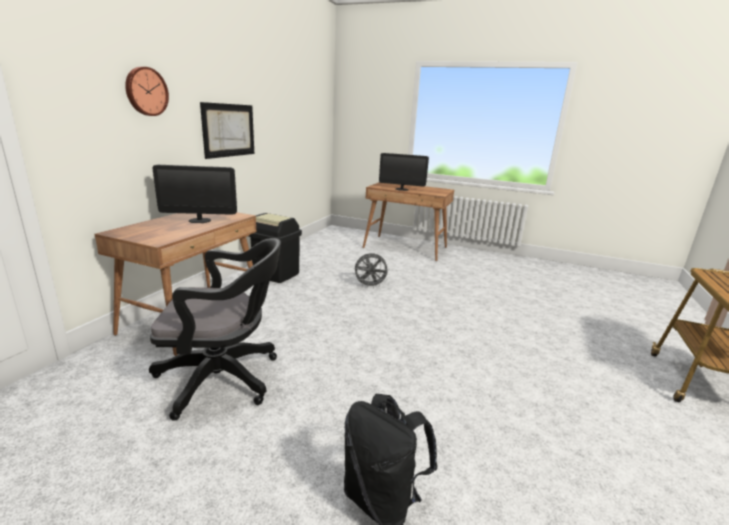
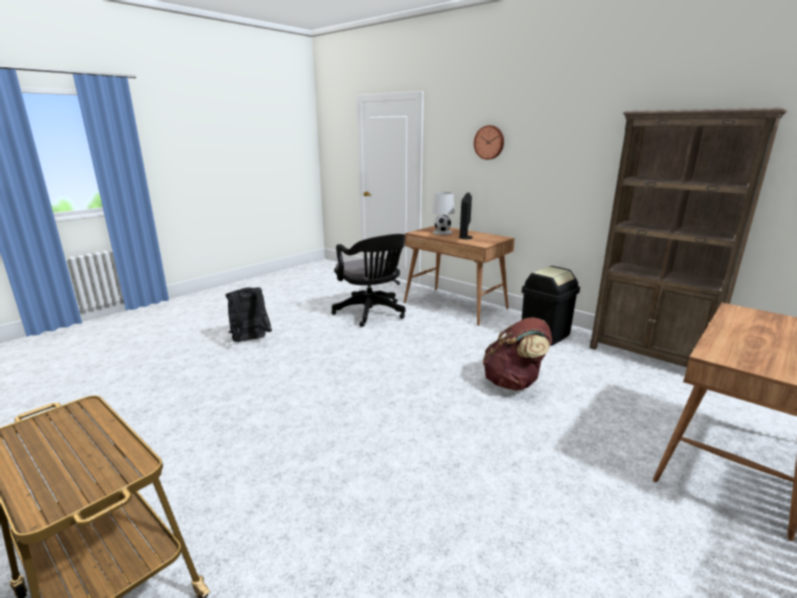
camera: 110 degrees right, 0 degrees up
black office chair [149,238,281,421] -> black office chair turned 45 degrees counterclockwise [331,234,406,327]
picture [200,102,254,159] -> none
grey fan [353,253,390,288] -> brown backpack [483,317,552,391]
monitor [379,153,429,191] -> none
none -> white table lamp [432,192,455,235]
none -> brown bookcase [590,108,787,367]

